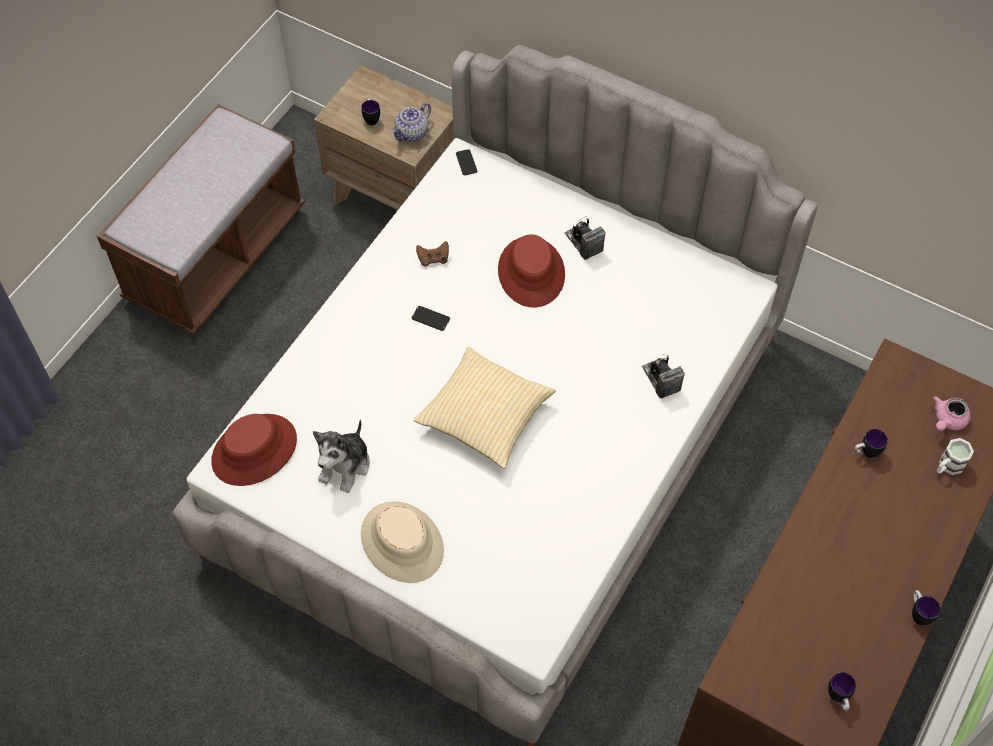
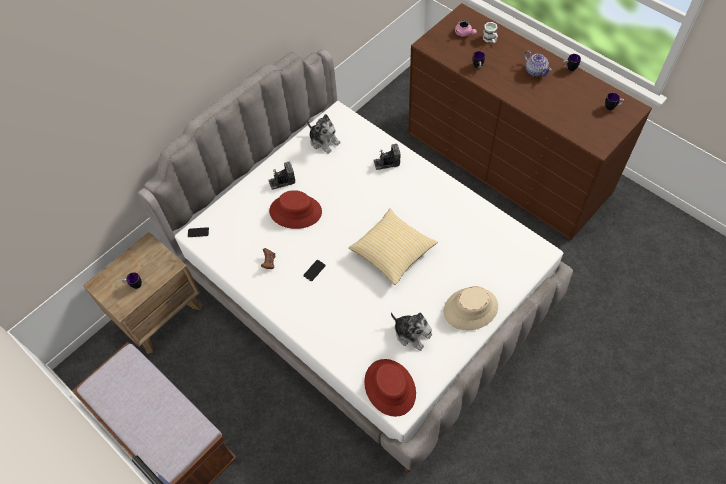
camera: 75 degrees left, 0 degrees up
teapot [391,103,431,142] -> teapot moved to [524,51,552,77]
none -> plush toy [307,114,340,154]

